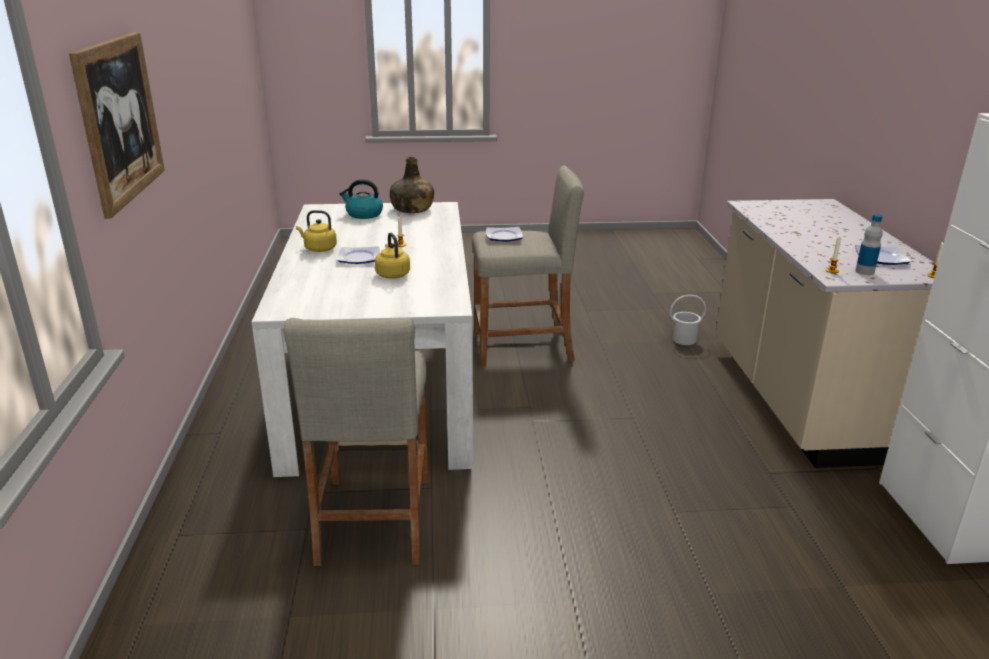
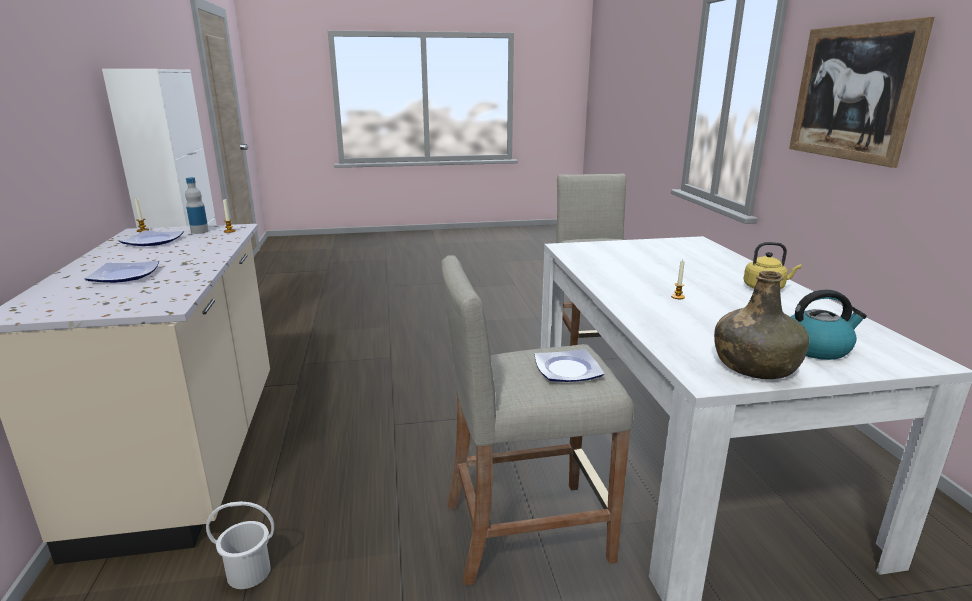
camera: 175 degrees right, 5 degrees down
plate [337,246,380,264] -> plate moved to [84,260,159,283]
yellow kettle [375,233,410,278] -> none

